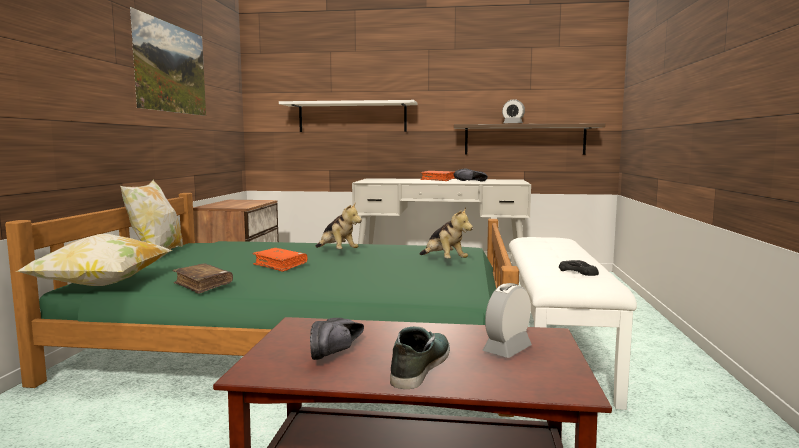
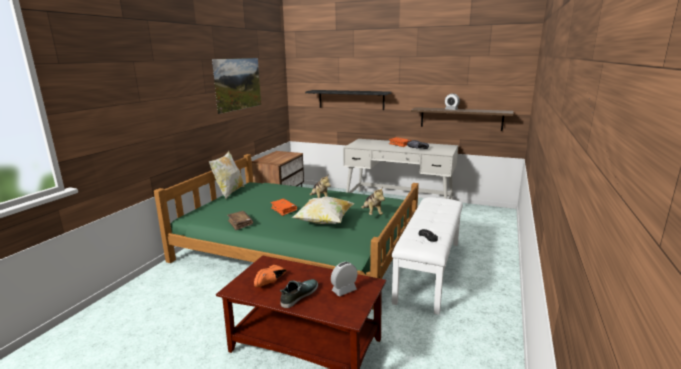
camera: 15 degrees right, 10 degrees up
pillow [15,234,173,286] -> pillow moved to [291,196,355,224]
white shelf [279,100,417,132] -> black shelf [305,90,391,110]
black shoe [310,318,364,360] -> orange shoe [254,265,287,287]

